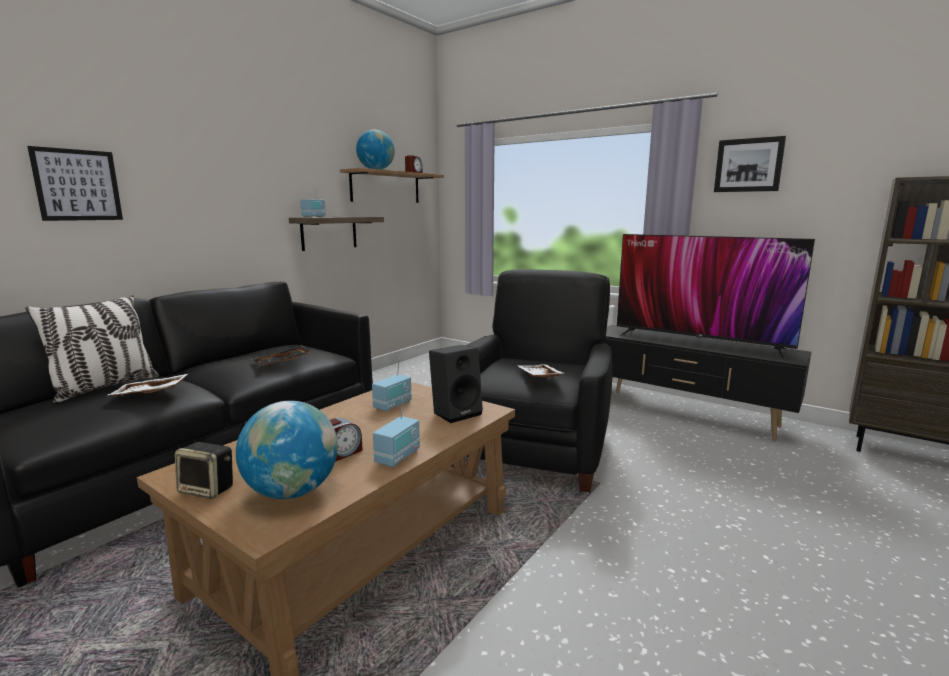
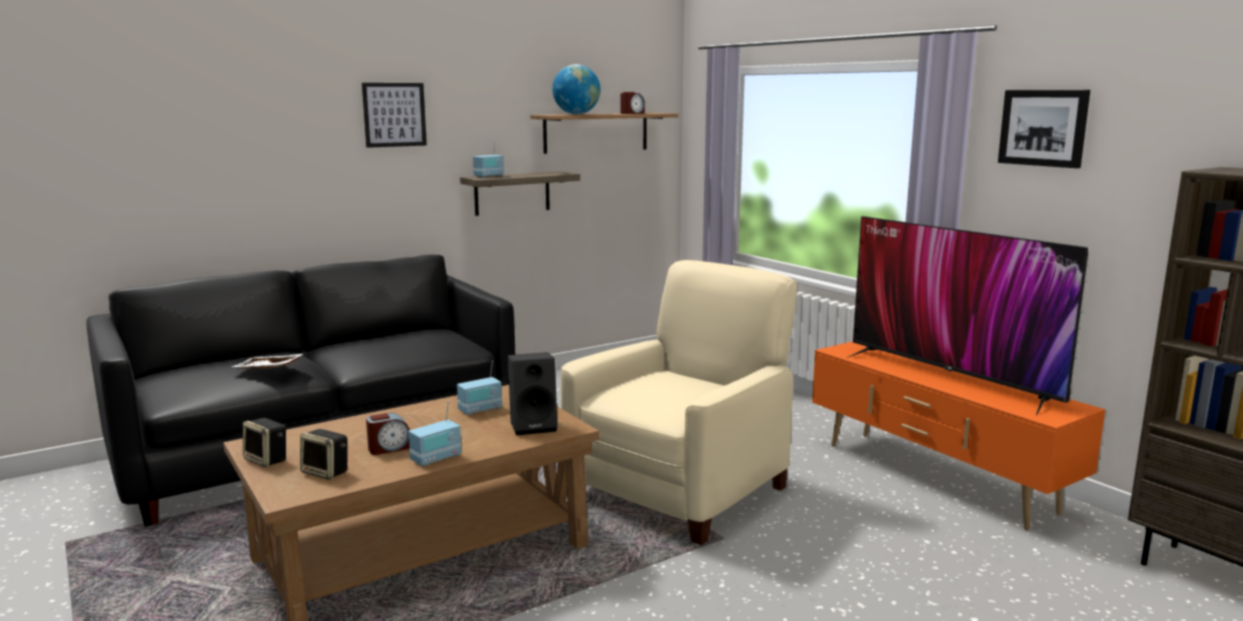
camera: 20 degrees right, 0 degrees up
pillow [25,295,159,404] -> none
picture [27,146,123,221] -> picture moved to [362,83,427,148]
globe [236,401,338,499] -> speaker [300,429,347,480]
black tray [252,345,311,366] -> none
black armchair [451,269,612,492] -> beige armchair [561,260,797,545]
white tray [517,364,563,378] -> none
black tv stand [604,325,811,441] -> orange tv stand [812,341,1105,531]

